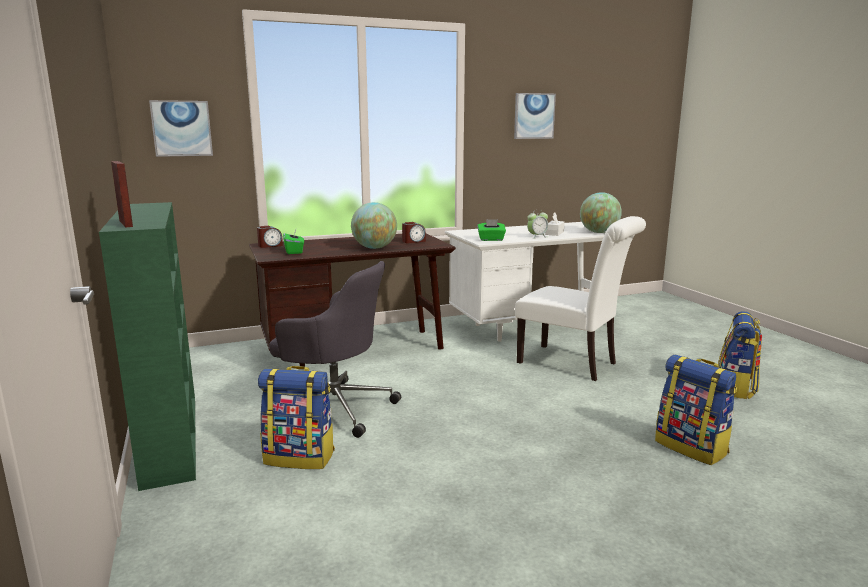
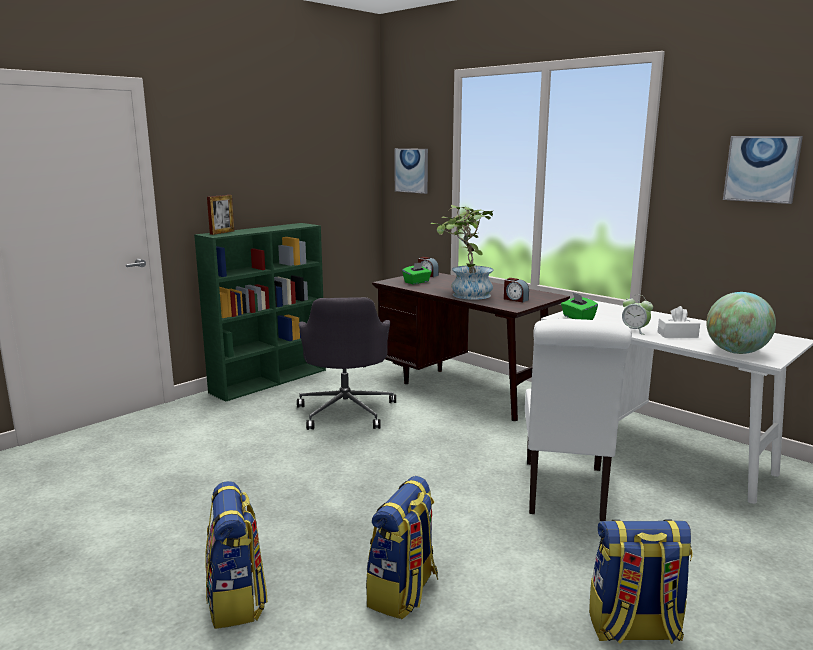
camera: 65 degrees right, 0 degrees up
backpack [258,366,335,469] -> backpack moved to [205,481,268,629]
globe [351,202,397,249] -> potted plant [430,205,494,300]

